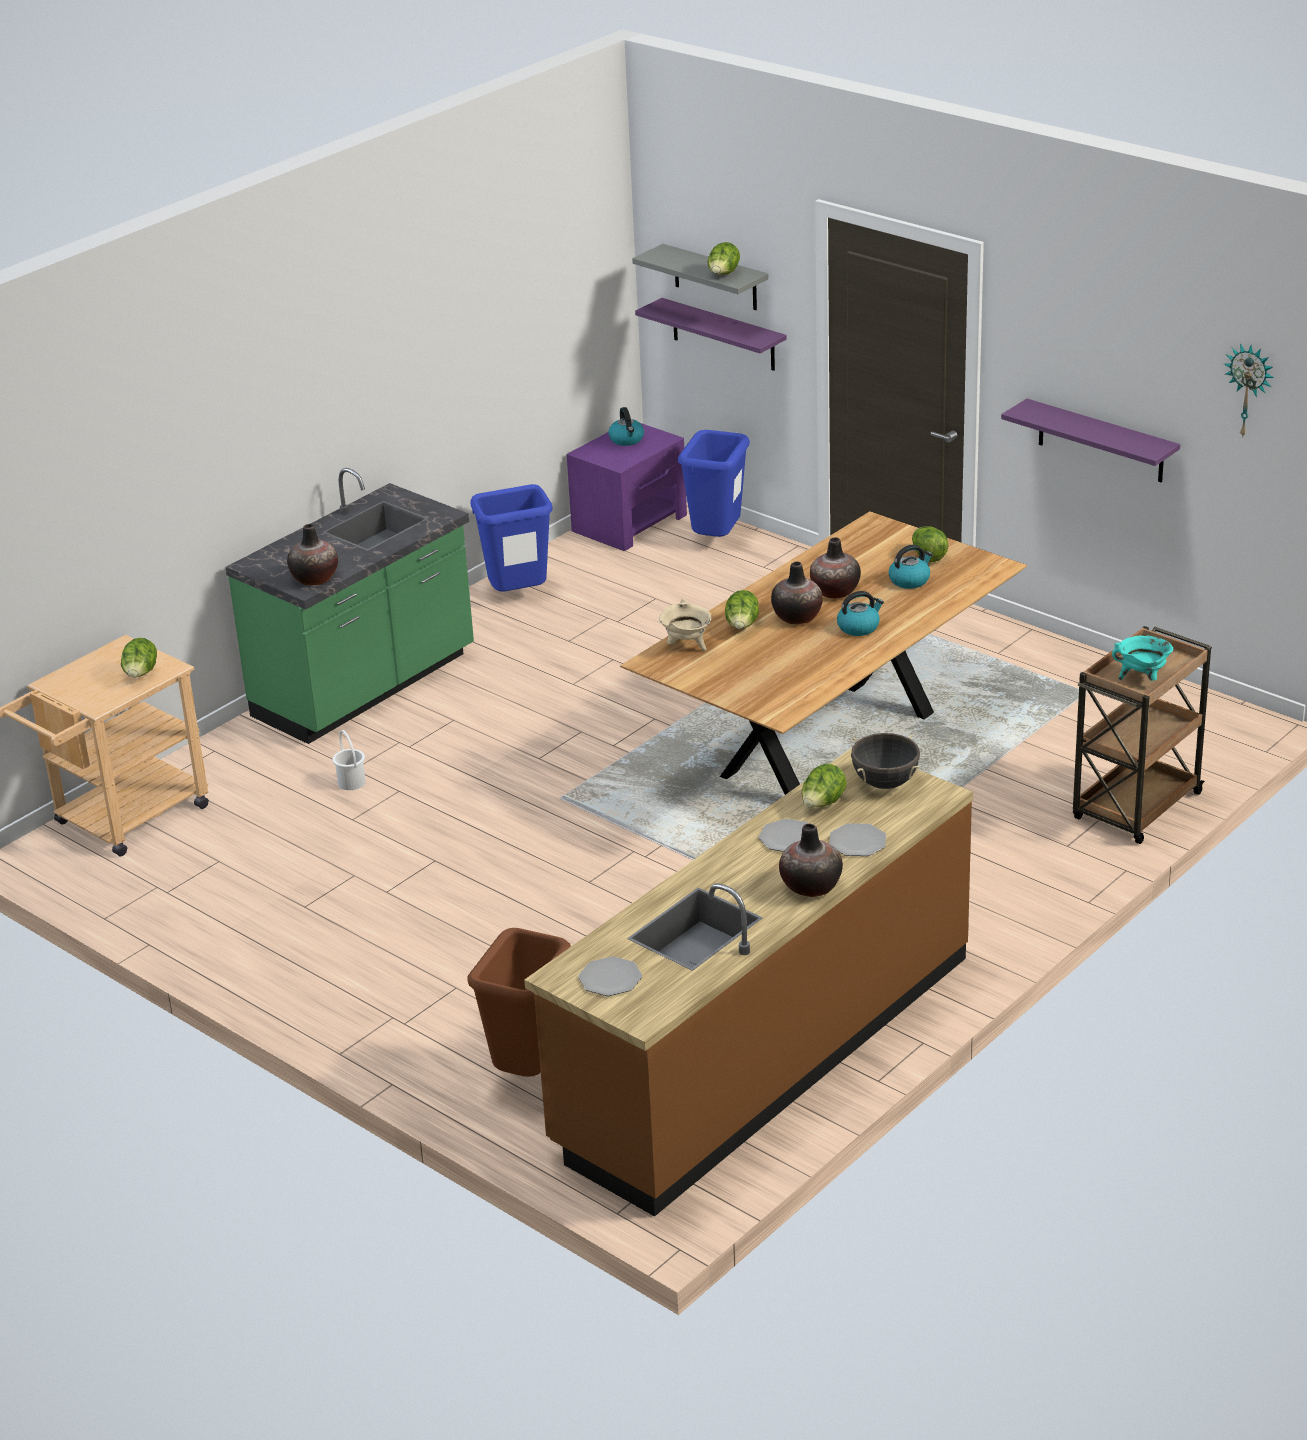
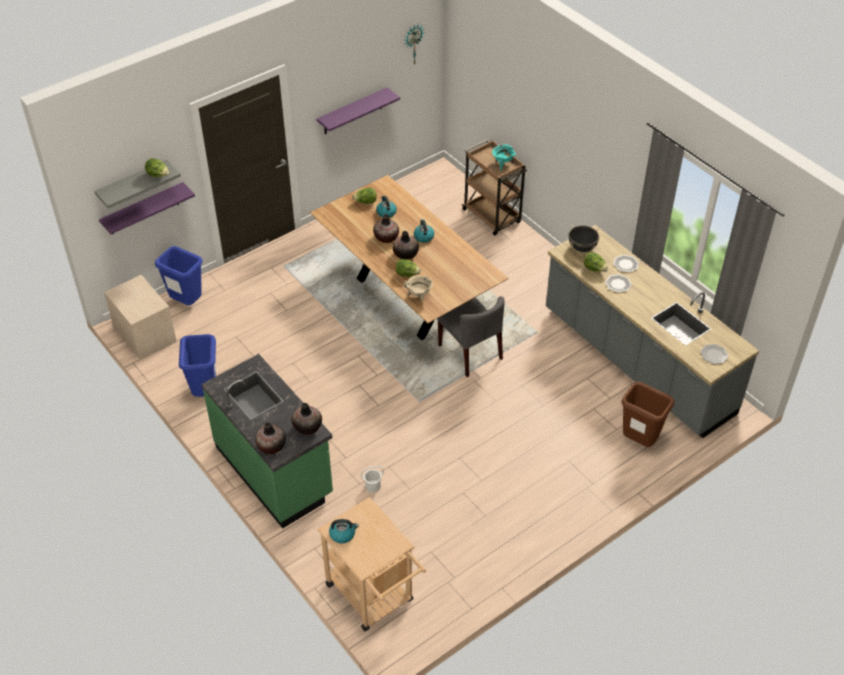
camera: 80 degrees left, 15 degrees up
lettuce [121,638,157,678] -> none
brown counter [524,748,973,1217] -> grey counter [546,225,759,438]
purple nightstand [567,423,687,551] -> beige nightstand [104,275,177,360]
kettle [608,407,644,446] -> kettle moved to [329,519,359,544]
vase [779,824,843,897] -> vase moved to [255,422,286,454]
none -> grey chair [437,296,505,377]

